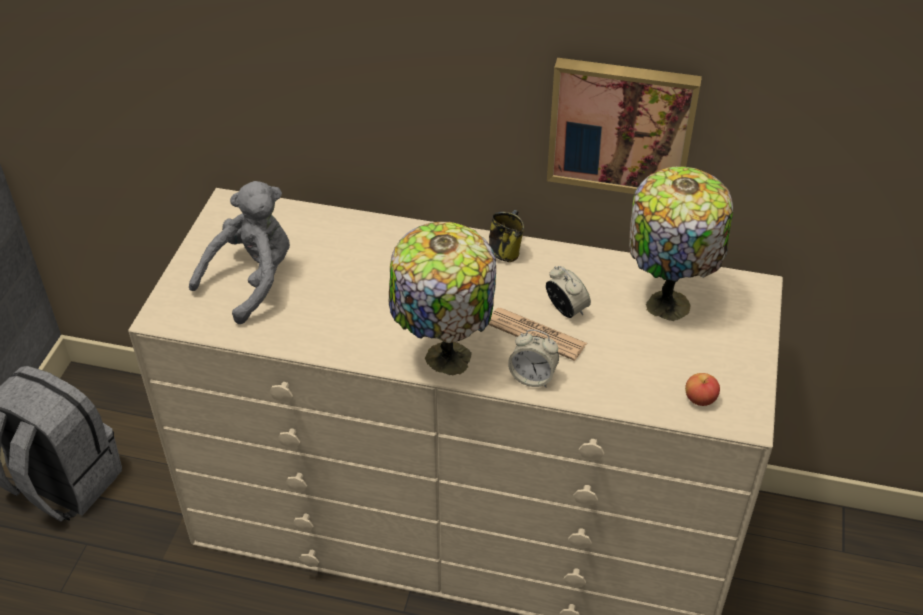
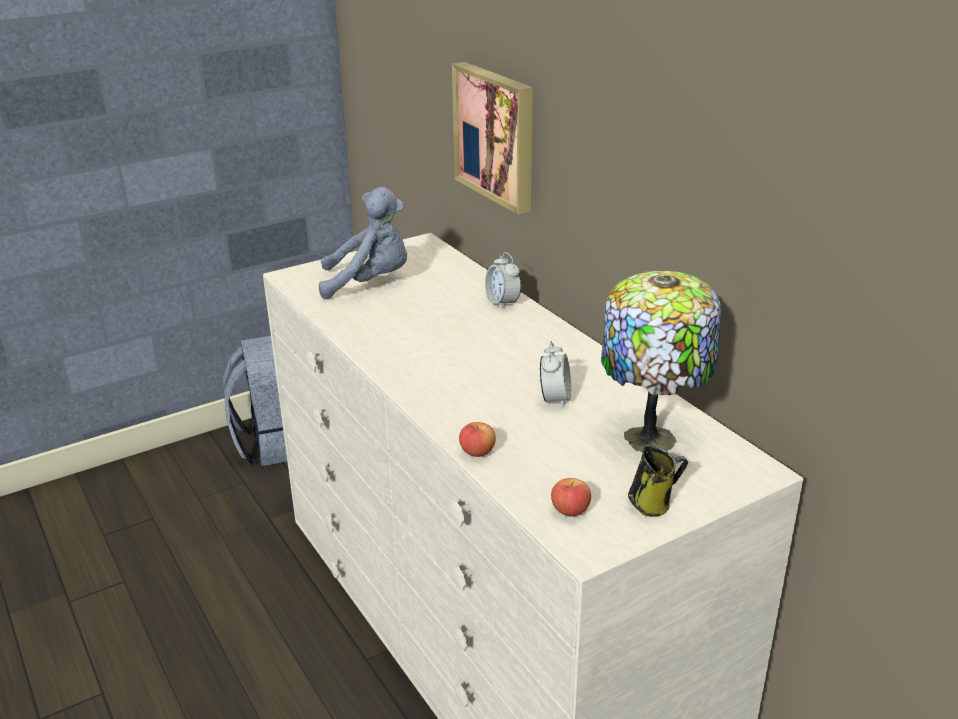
camera: 45 degrees right, 15 degrees down
table lamp [388,222,496,376] -> none
newspaper [488,308,587,361] -> none
mug [489,210,524,262] -> mug moved to [628,446,688,517]
alarm clock [508,330,559,388] -> alarm clock moved to [485,252,521,309]
picture [547,58,702,194] -> picture moved to [452,62,533,215]
none -> apple [459,422,496,457]

